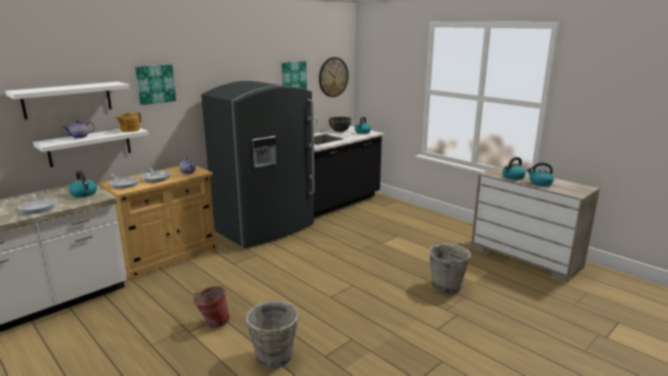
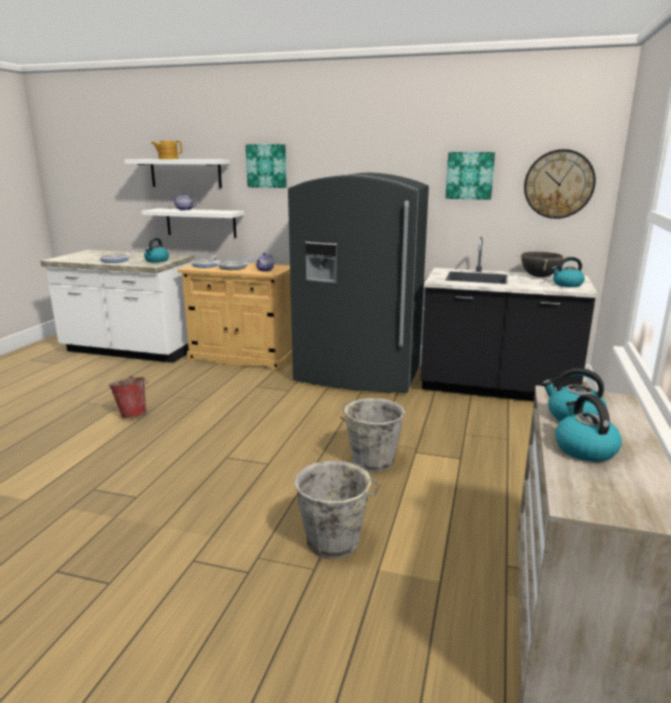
camera: 60 degrees right, 0 degrees up
teapot [115,112,141,132] -> teapot moved to [151,141,182,159]
grey bucket [243,301,300,369] -> grey bucket moved to [340,398,405,472]

